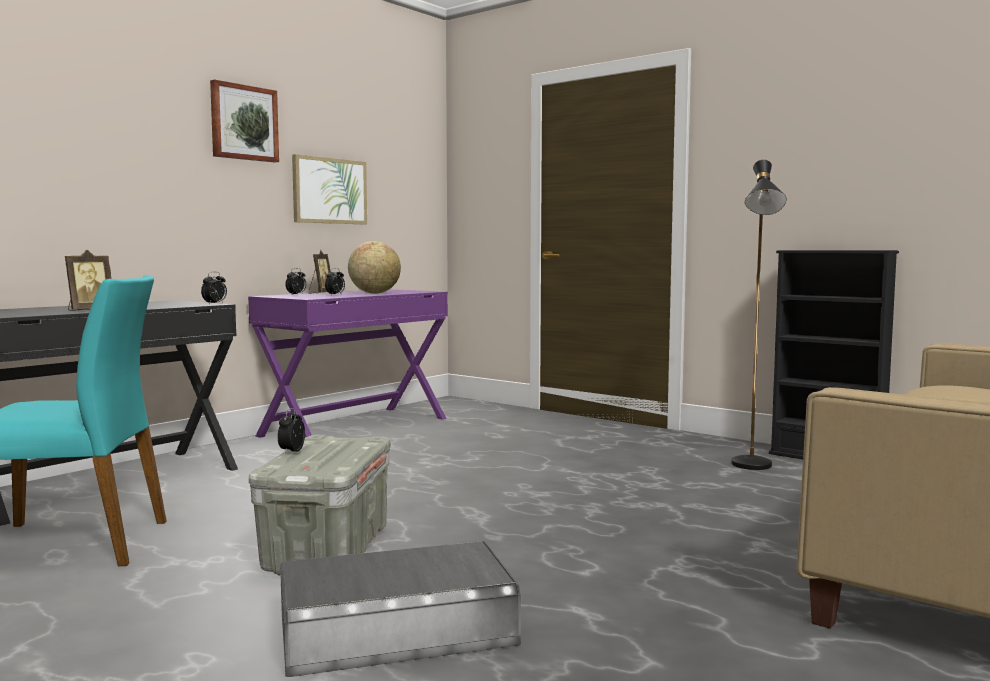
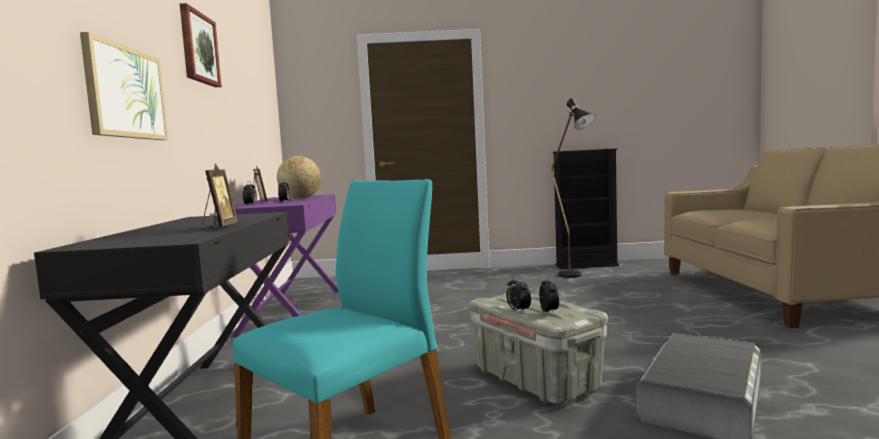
camera: 40 degrees left, 0 degrees up
alarm clock [201,272,227,304] -> alarm clock moved to [539,276,559,314]
picture [292,154,367,224] -> picture moved to [80,32,168,140]

